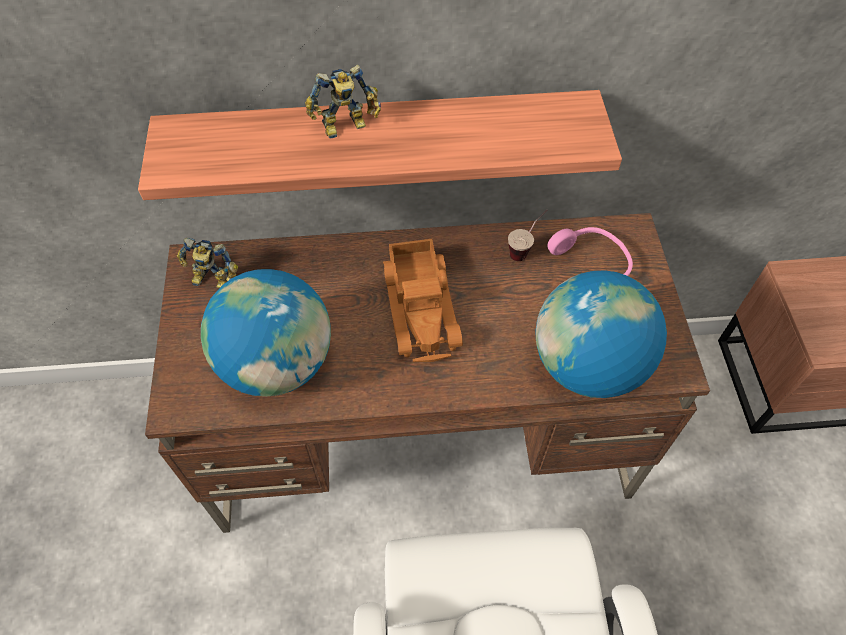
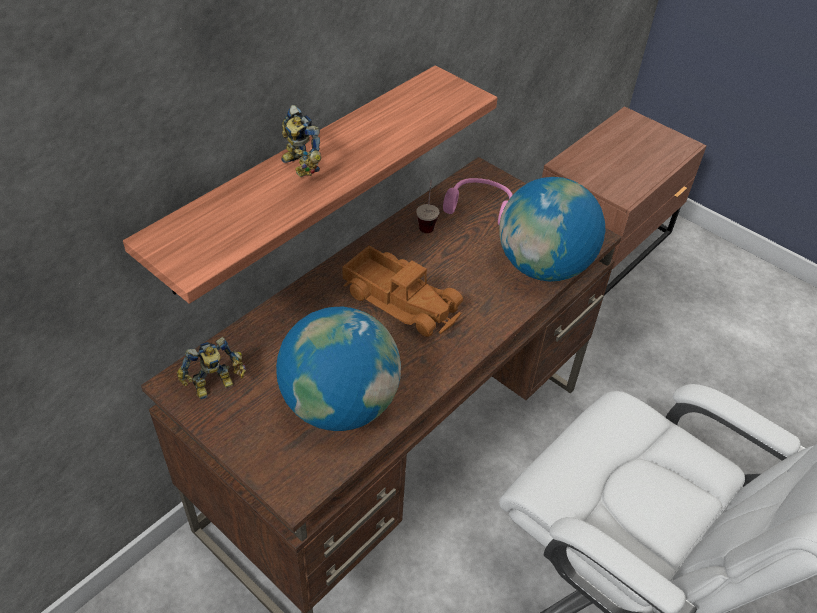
camera: 45 degrees left, 10 degrees down
toy robot [305,65,381,139] -> toy robot turned 120 degrees clockwise [281,105,322,177]

